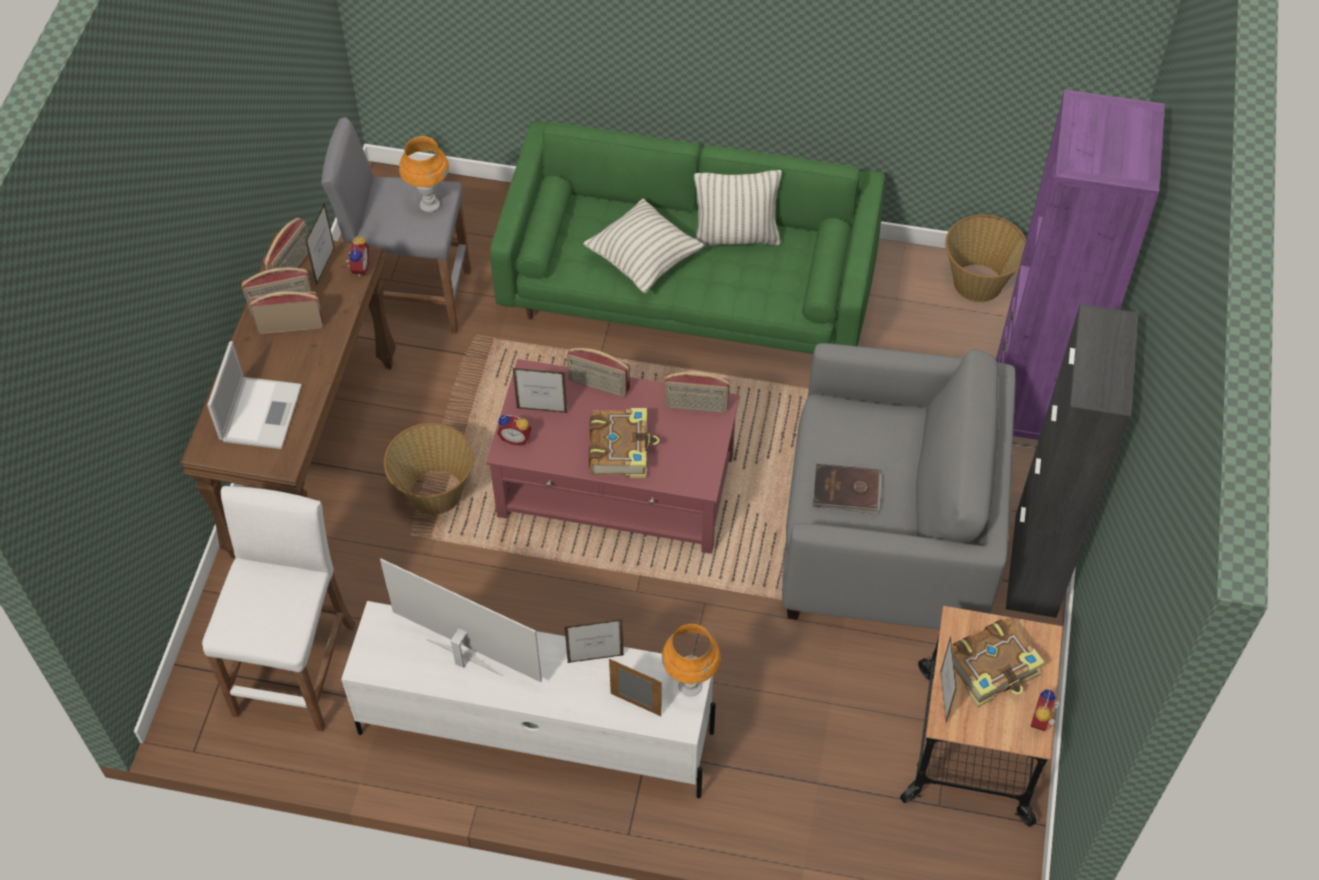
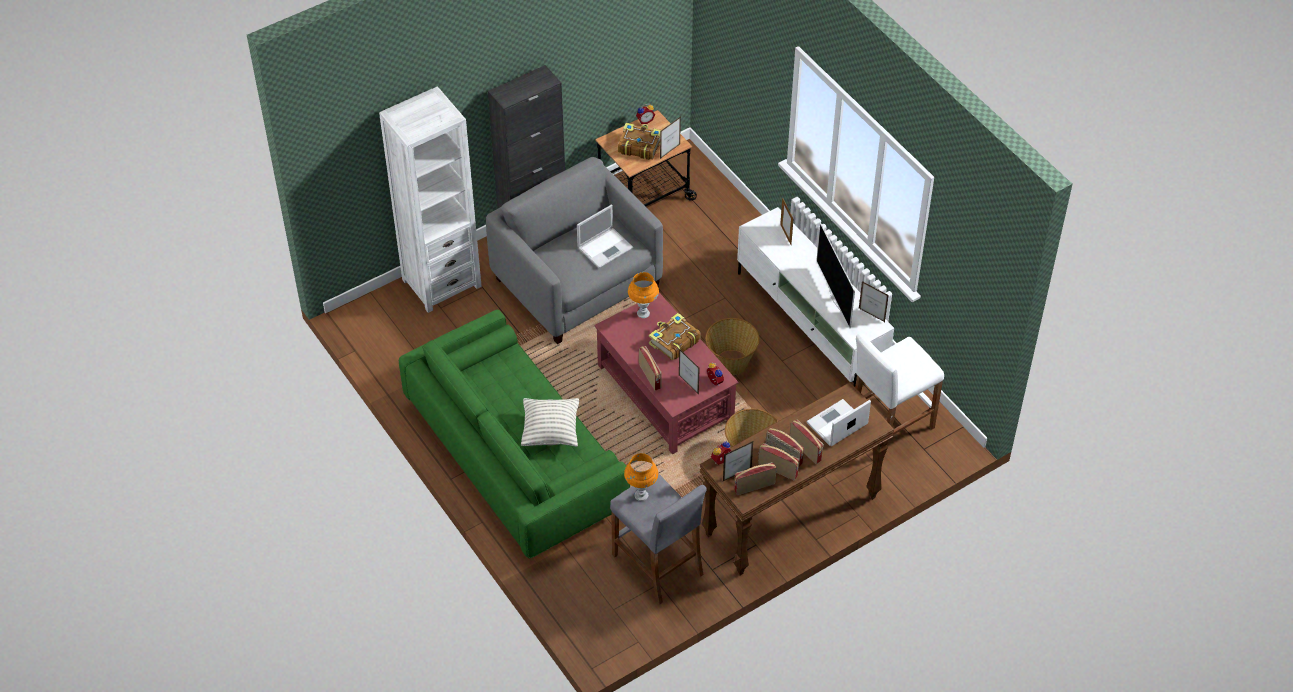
camera: 135 degrees left, 5 degrees down
picture frame [565,619,624,663] -> picture frame moved to [859,281,889,322]
orange table lamp [662,624,721,697] -> orange table lamp moved to [628,272,659,318]
radio [664,372,730,413] -> radio moved to [790,419,824,464]
pillow [694,170,782,247] -> none
brown book [812,464,882,515] -> laptop [577,205,633,268]
basket [945,214,1026,302] -> basket moved to [705,318,760,375]
purple bookcase [996,90,1165,440] -> white bookcase [379,86,482,313]

